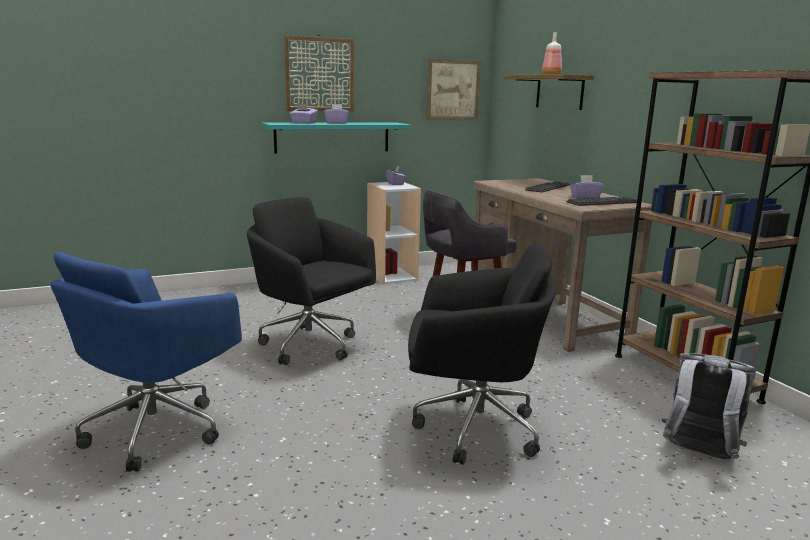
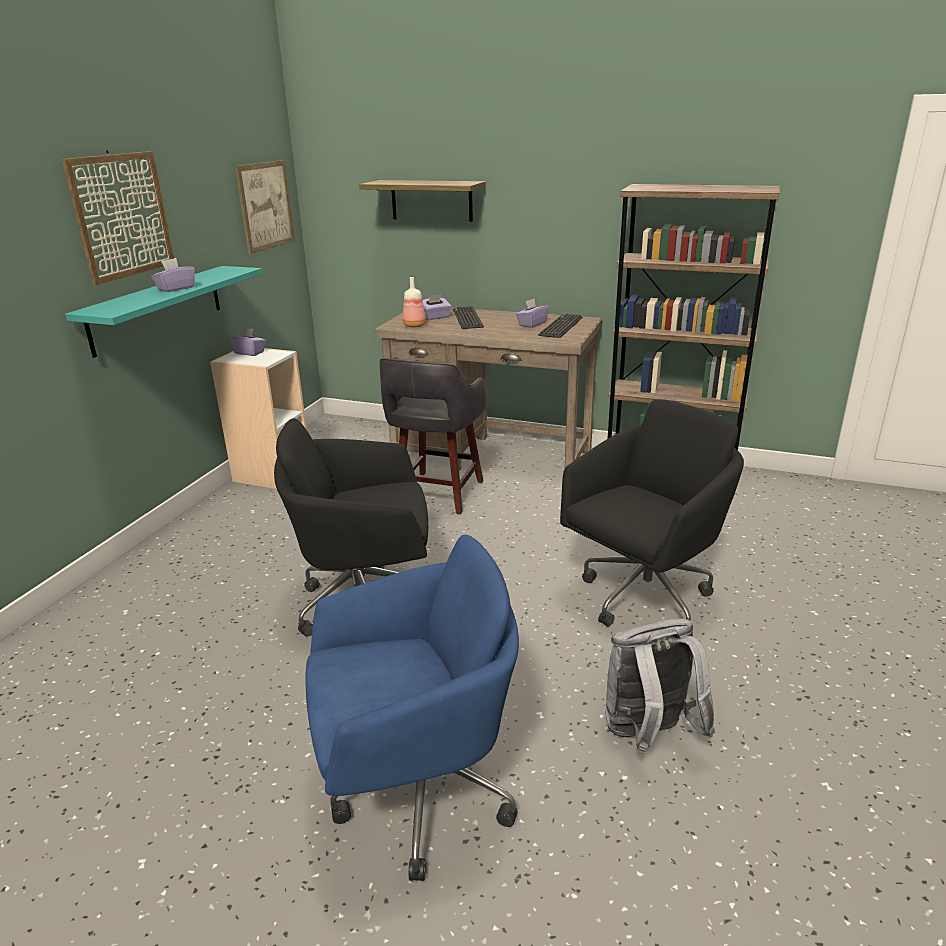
camera: 45 degrees left, 10 degrees up
blue office chair [50,252,242,472] -> blue office chair turned 90 degrees counterclockwise [306,535,519,881]
purple tissue box [290,103,318,124] -> purple tissue box moved to [423,295,451,320]
bottle [542,32,562,74] -> bottle moved to [403,277,426,328]
grey backpack [662,353,755,459] -> grey backpack moved to [605,619,716,754]

